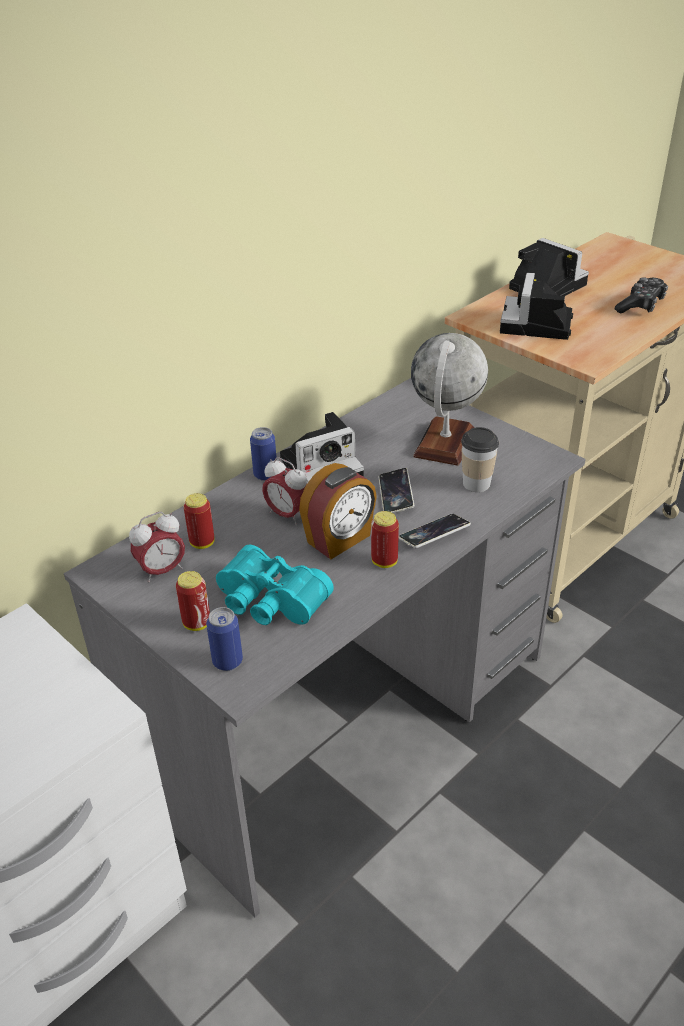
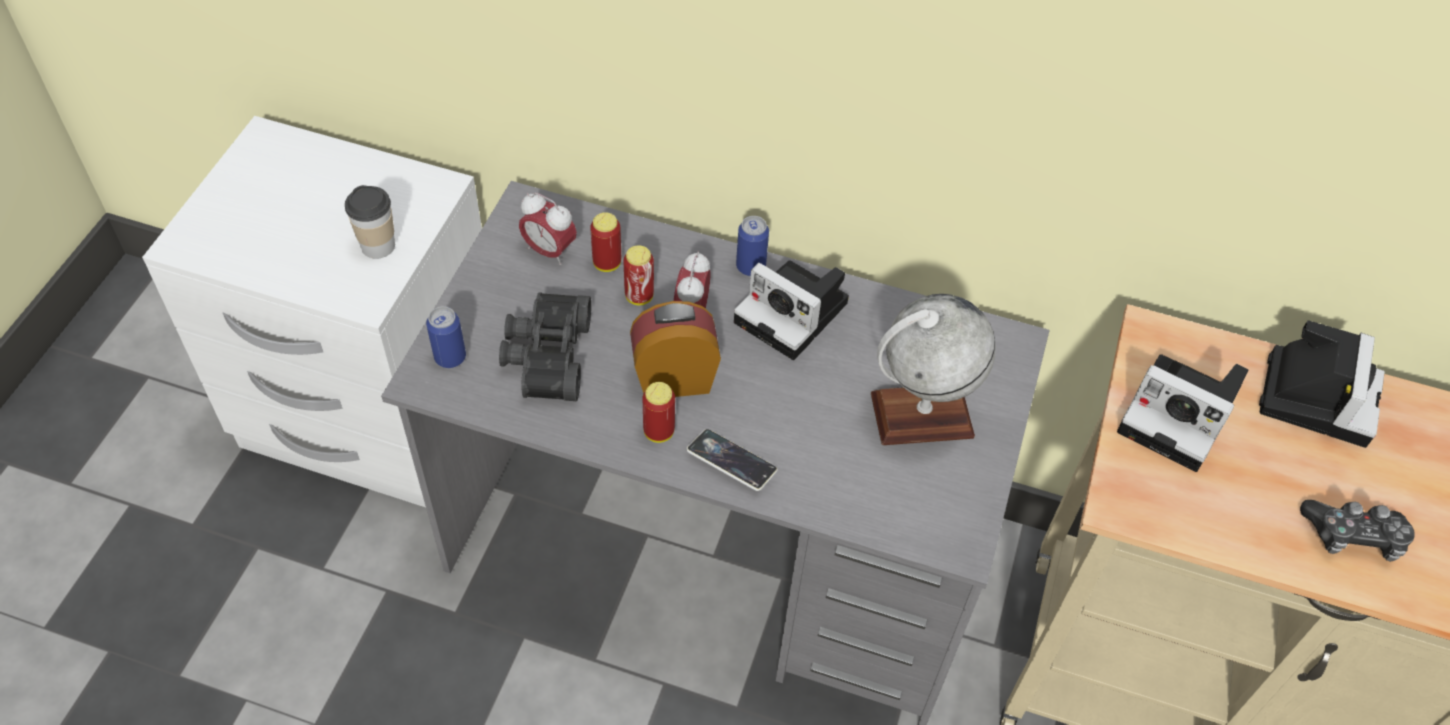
camera: 60 degrees right, 15 degrees up
can [176,571,210,631] -> can moved to [623,245,654,305]
turquoise binoculars [216,544,334,625] -> black binoculars [499,292,591,401]
alarm clock [299,463,377,559] -> alarm clock turned 150 degrees clockwise [630,301,721,397]
phone [379,468,414,513] -> none
cup [461,427,499,492] -> cup moved to [345,185,395,259]
camera [500,273,573,340] -> camera turned 135 degrees counterclockwise [1117,354,1248,472]

